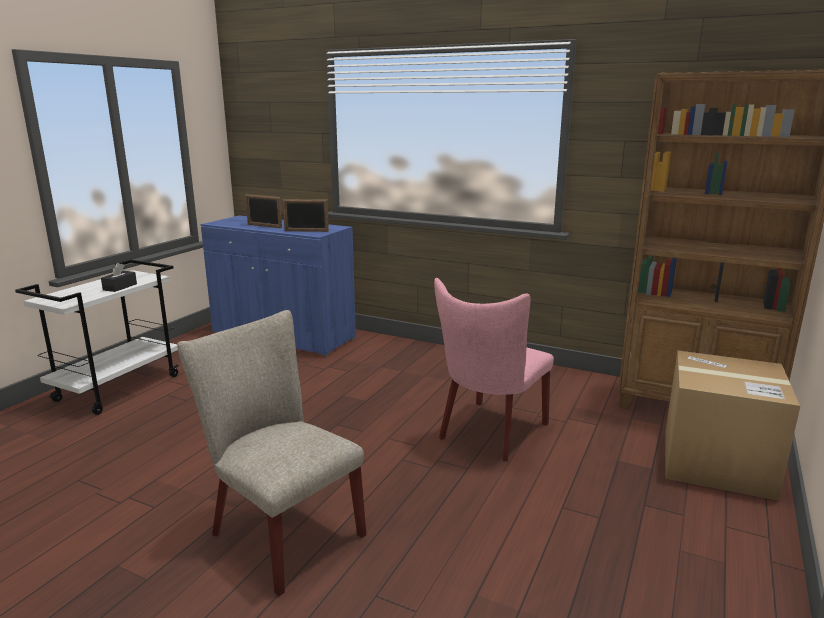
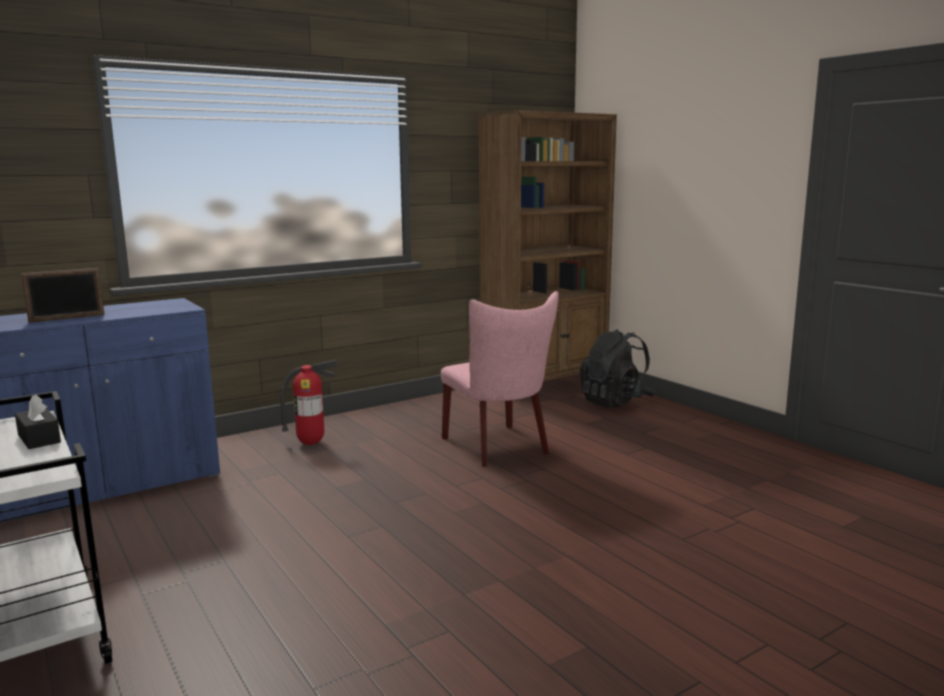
camera: 60 degrees left, 5 degrees down
beige chair [177,310,367,596] -> none
picture frame [282,199,329,232] -> none
cardboard box [665,351,800,501] -> black backpack [580,329,655,408]
none -> fire extinguisher [280,360,339,445]

